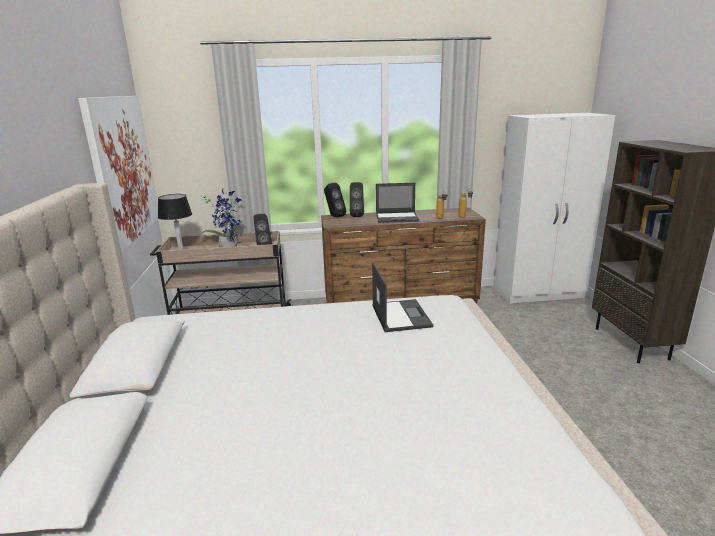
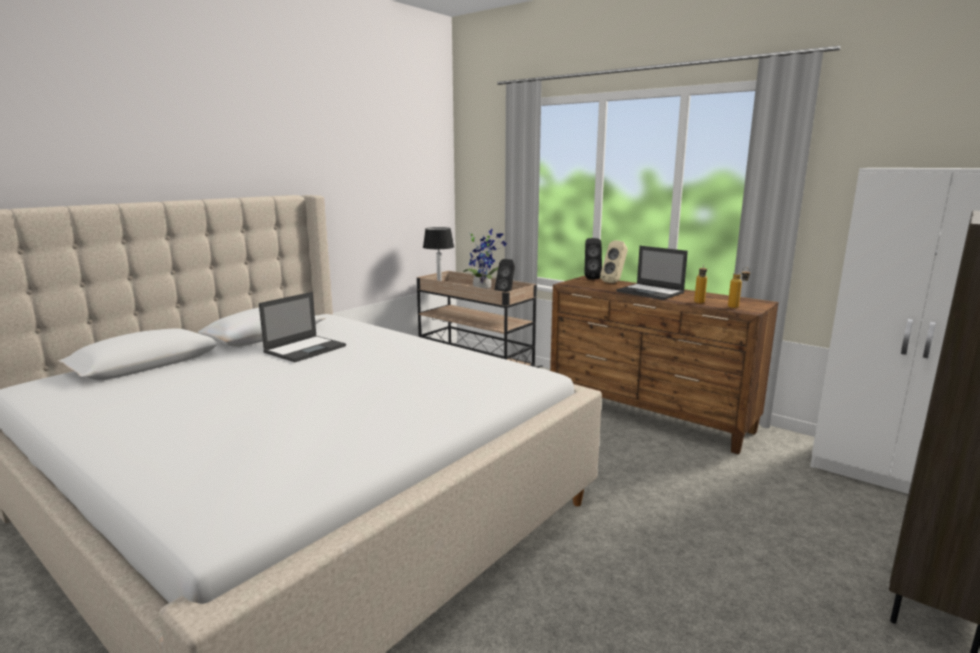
camera: 45 degrees right, 5 degrees down
picture [78,96,159,253] -> none
black speaker [350,182,364,217] -> beige speaker [600,241,628,283]
laptop [372,262,434,332] -> laptop moved to [259,292,346,362]

